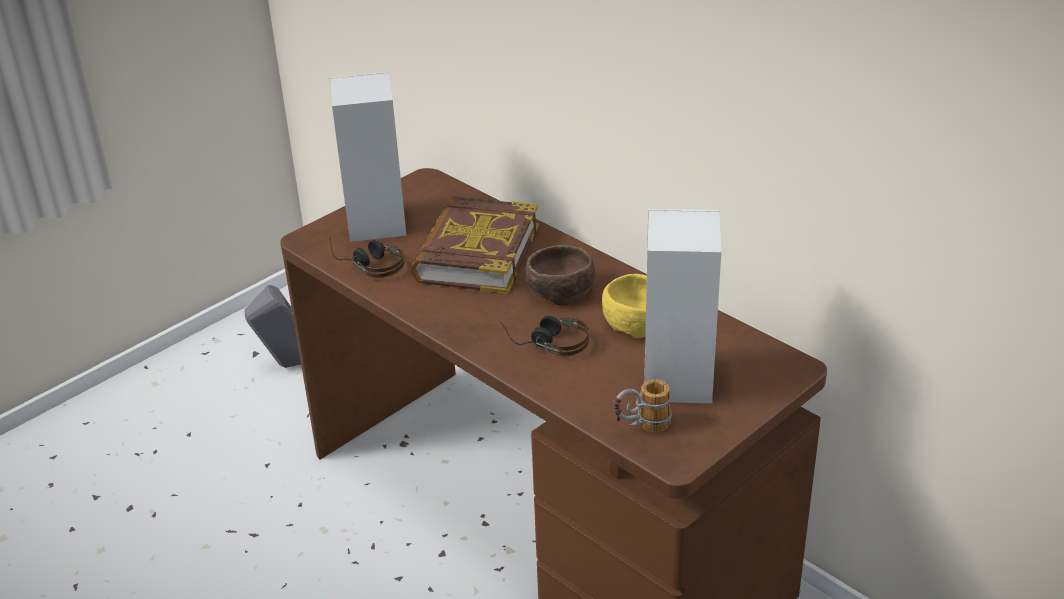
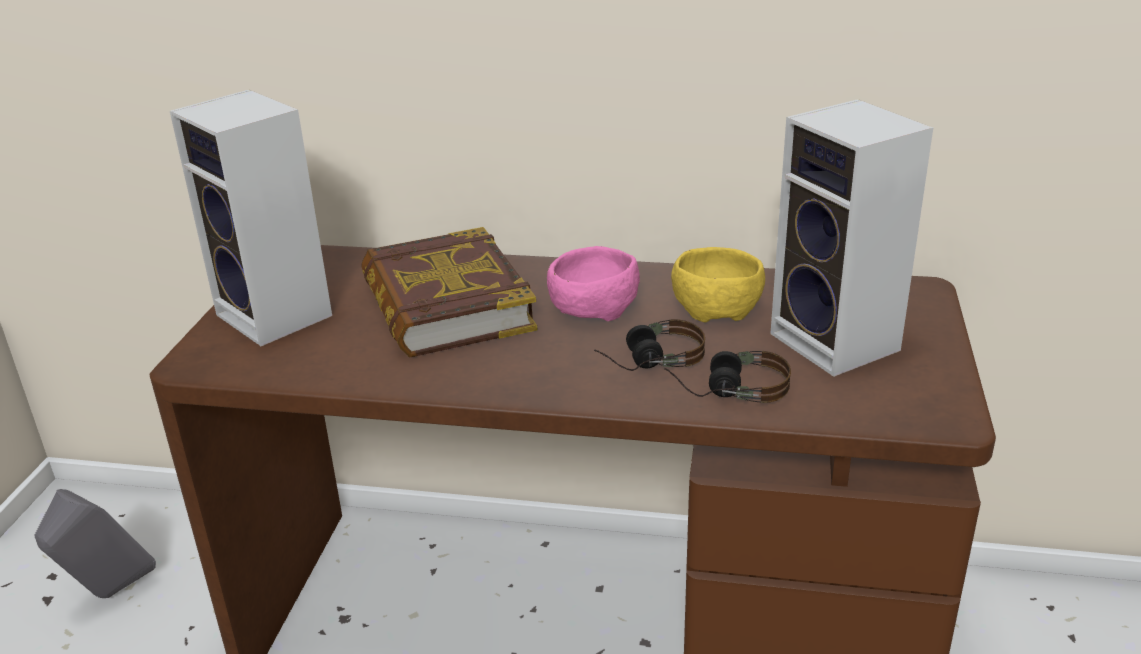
camera: 35 degrees left, 5 degrees down
headphones [329,236,404,278] -> headphones moved to [664,351,791,403]
brown bowl [525,245,595,305] -> pink bowl [547,246,640,321]
mug [613,379,672,432] -> none

